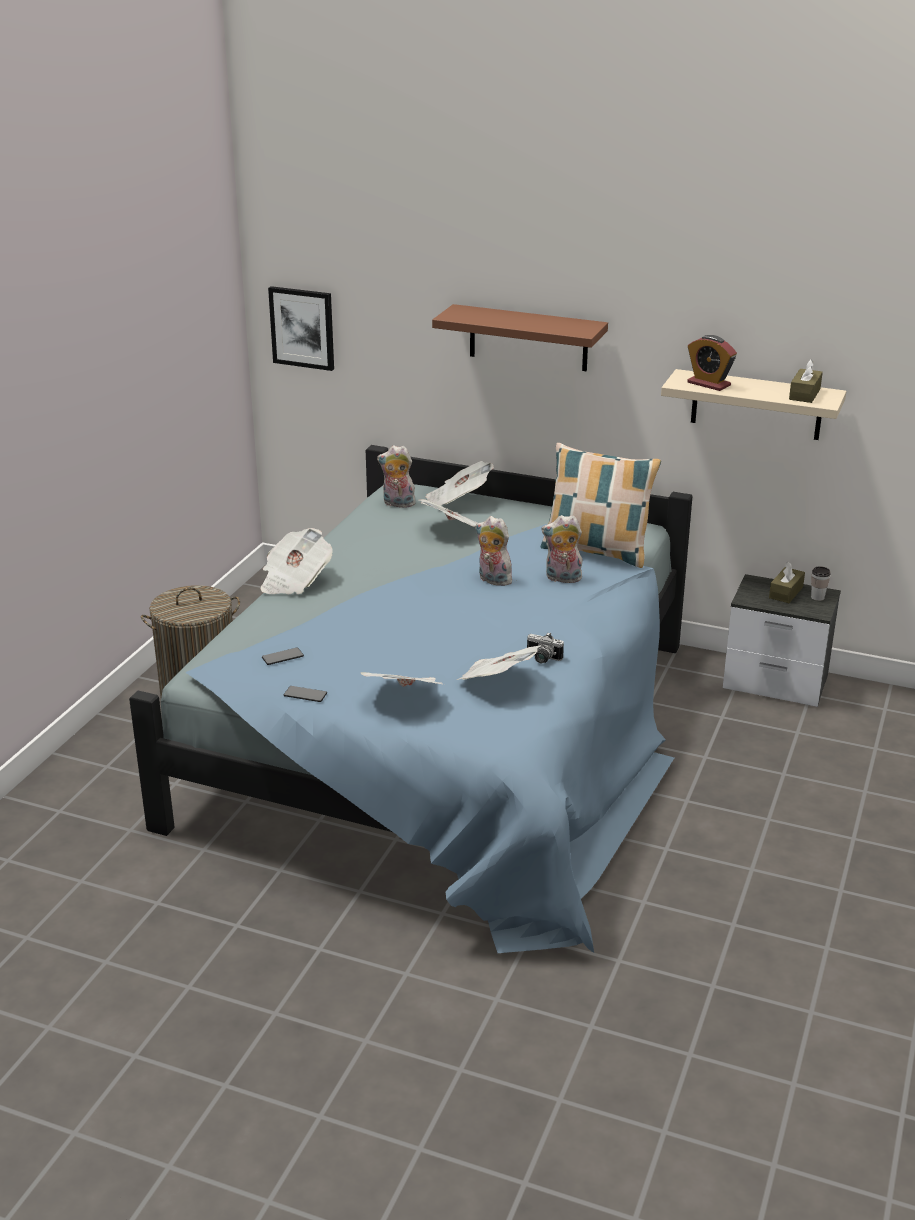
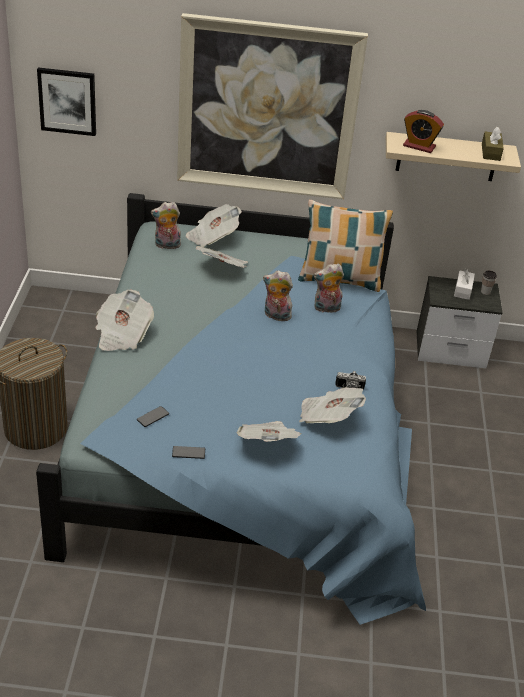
camera: 20 degrees left, 10 degrees up
brown shelf [432,304,608,371] -> picture [177,13,368,199]
brown tissue box [769,561,805,603] -> white tissue box [454,268,475,300]

